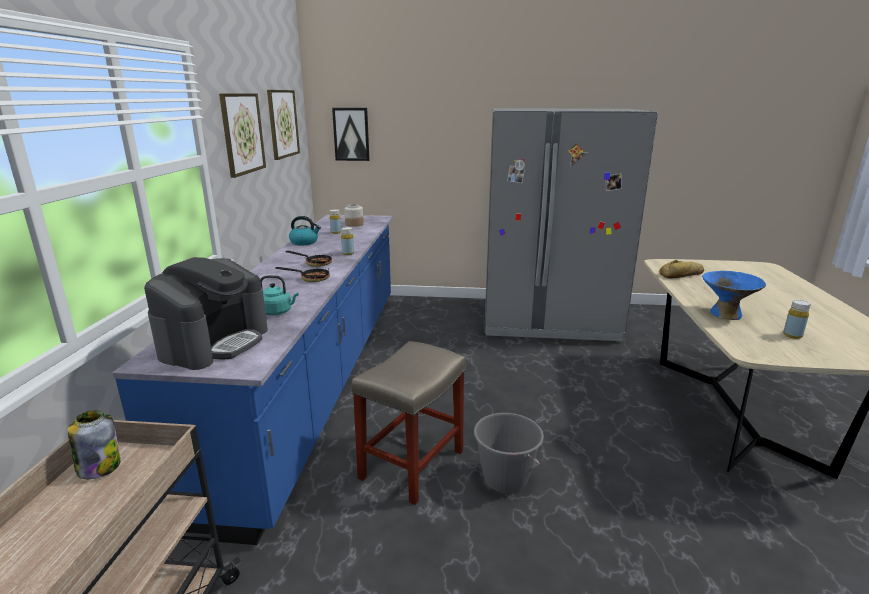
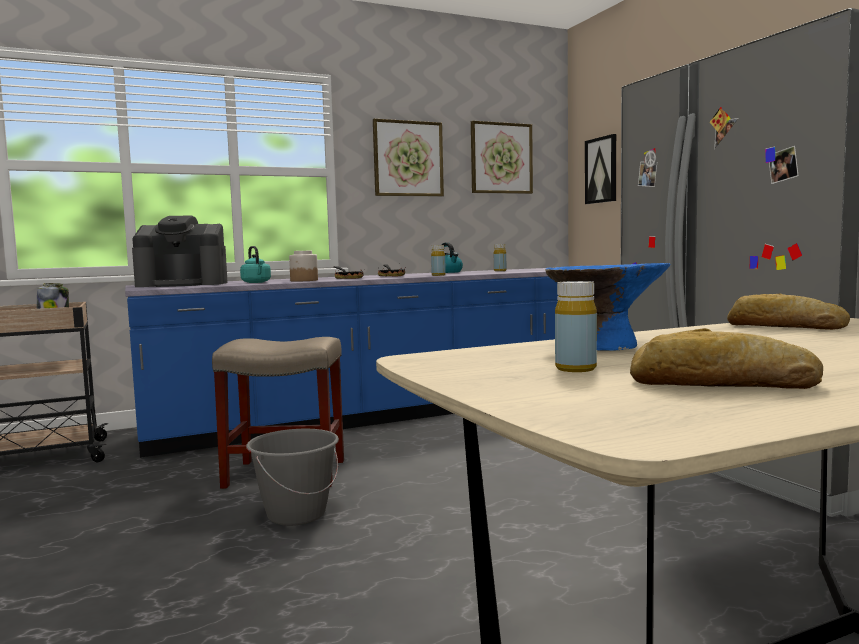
camera: 60 degrees right, 15 degrees down
jar [344,204,364,227] -> jar moved to [289,251,318,281]
none -> bread [630,328,823,389]

